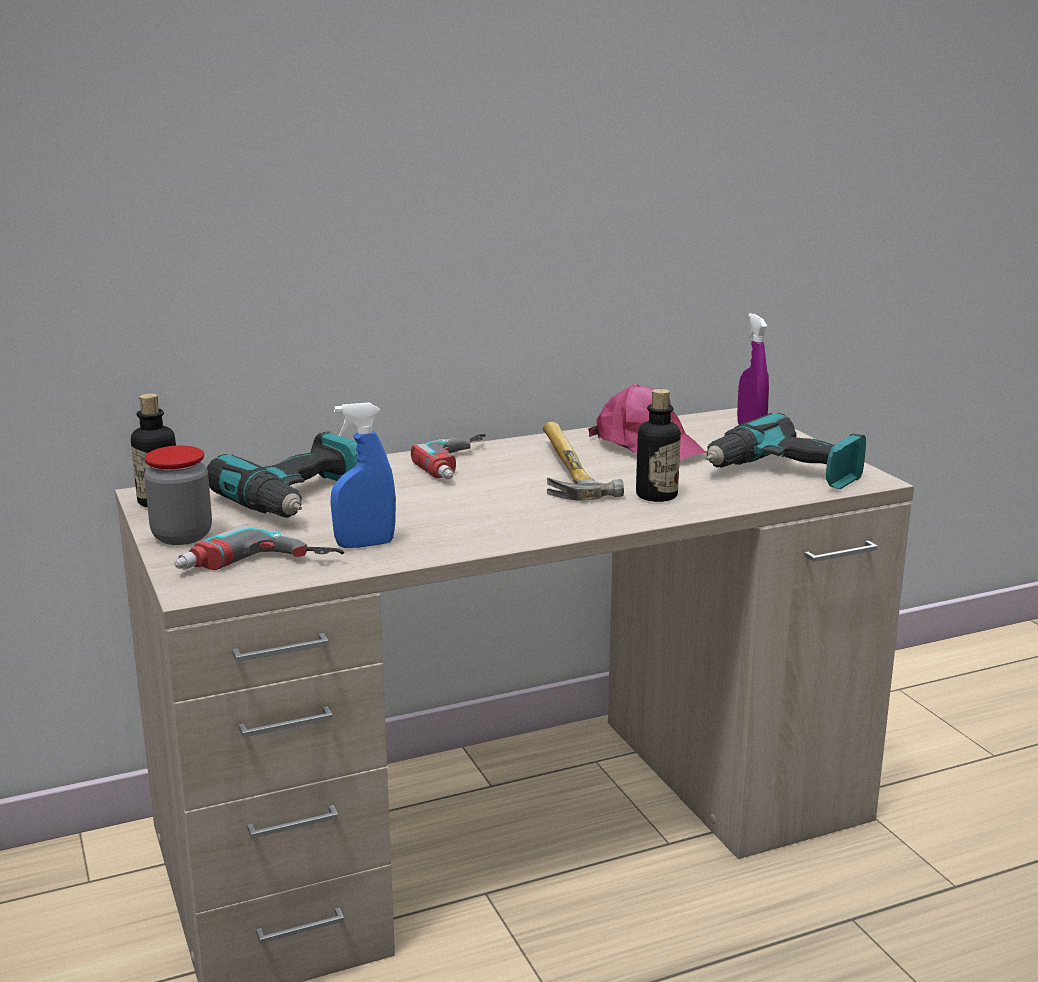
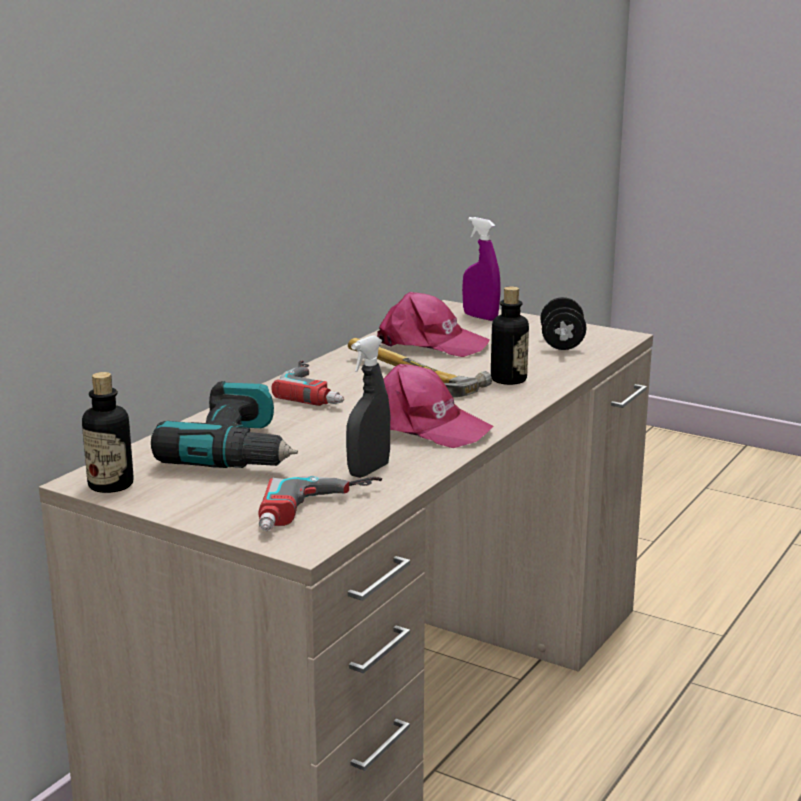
camera: 35 degrees left, 0 degrees up
jar [144,445,212,545] -> none
blue spray bottle [330,403,396,548] -> grey spray bottle [346,335,390,478]
power drill [705,413,866,489] -> black dumbbell [541,297,586,350]
none -> pink cap [383,364,494,448]

